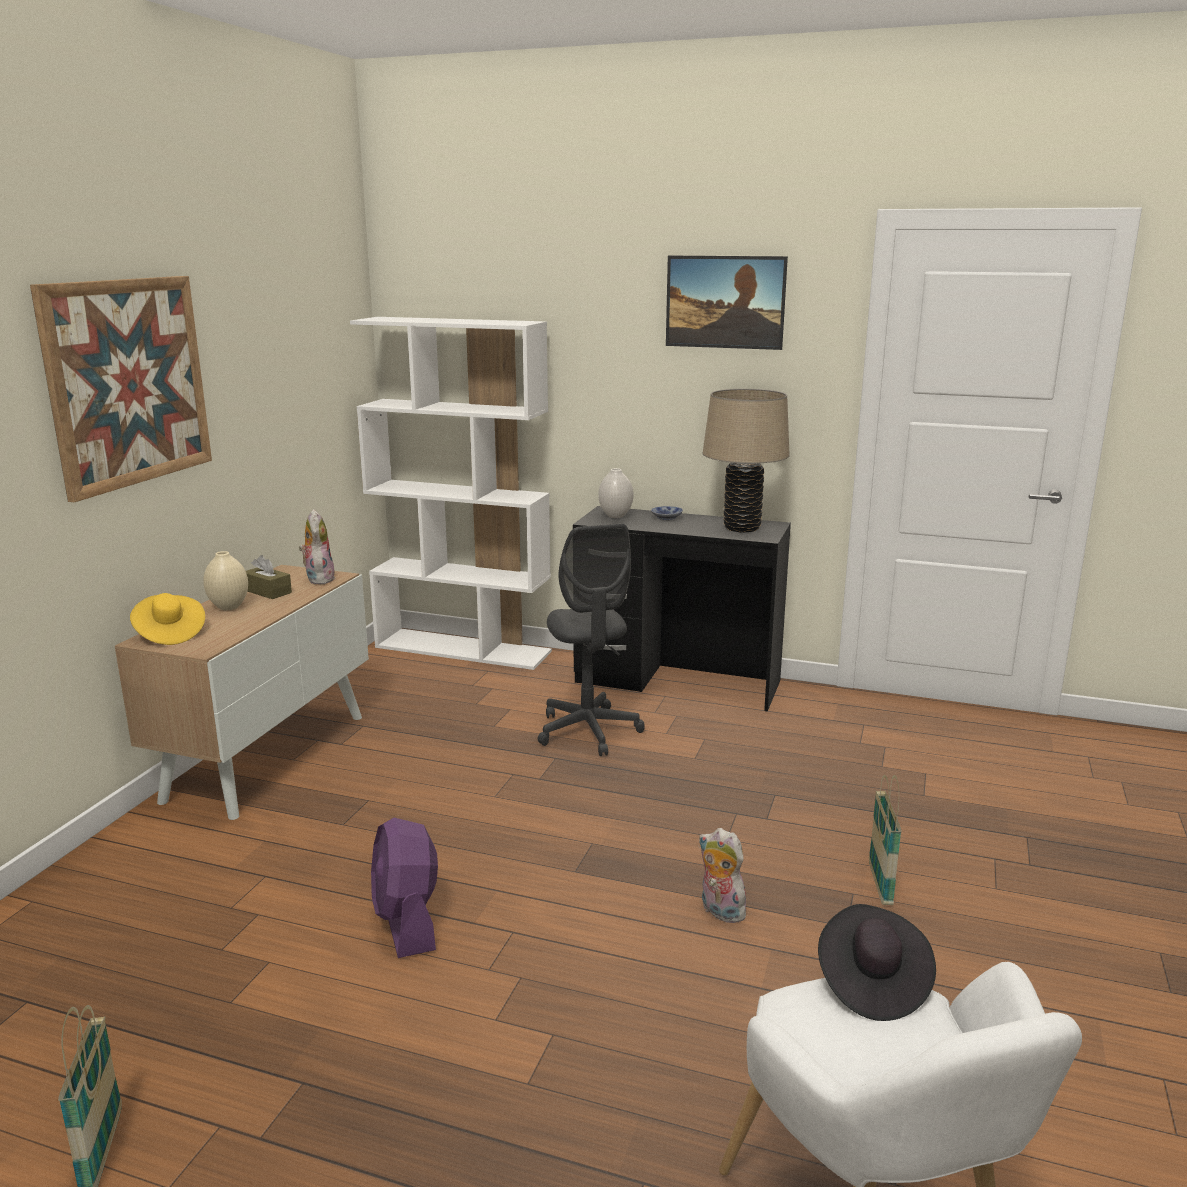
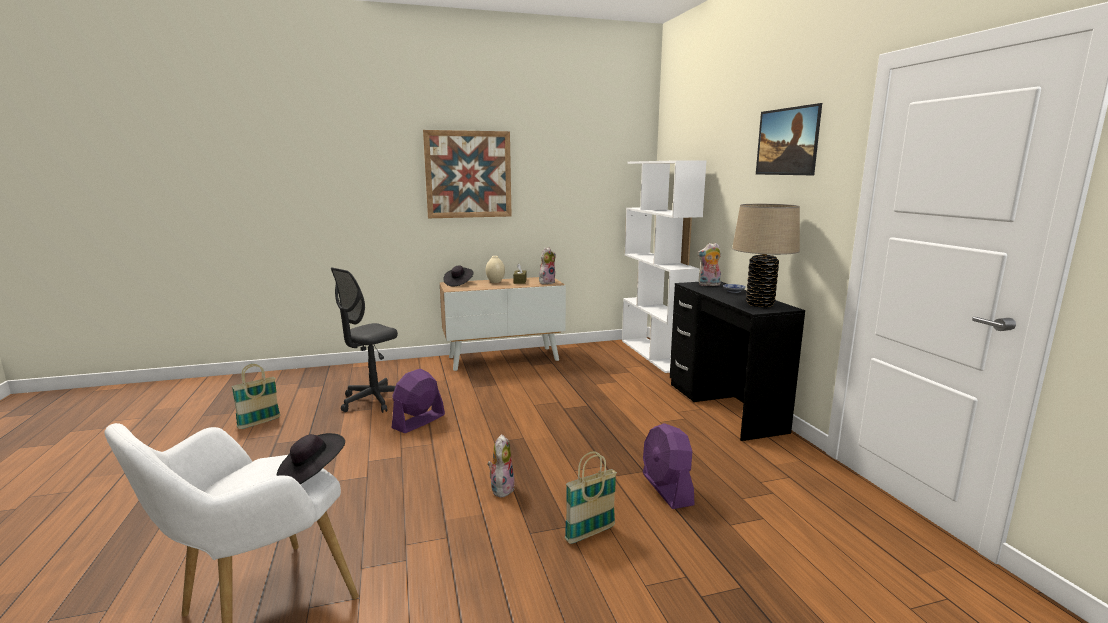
camera: 55 degrees right, 5 degrees down
yellow hat [130,593,205,645] -> black hat [444,266,474,286]
grey office chair [538,524,645,756] -> grey office chair moved to [331,267,398,413]
white vase [598,468,634,518] -> plush toy [697,243,721,286]
none -> purple fan [643,423,695,509]

